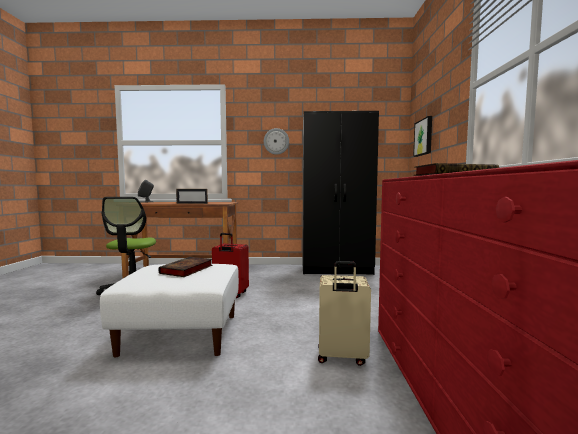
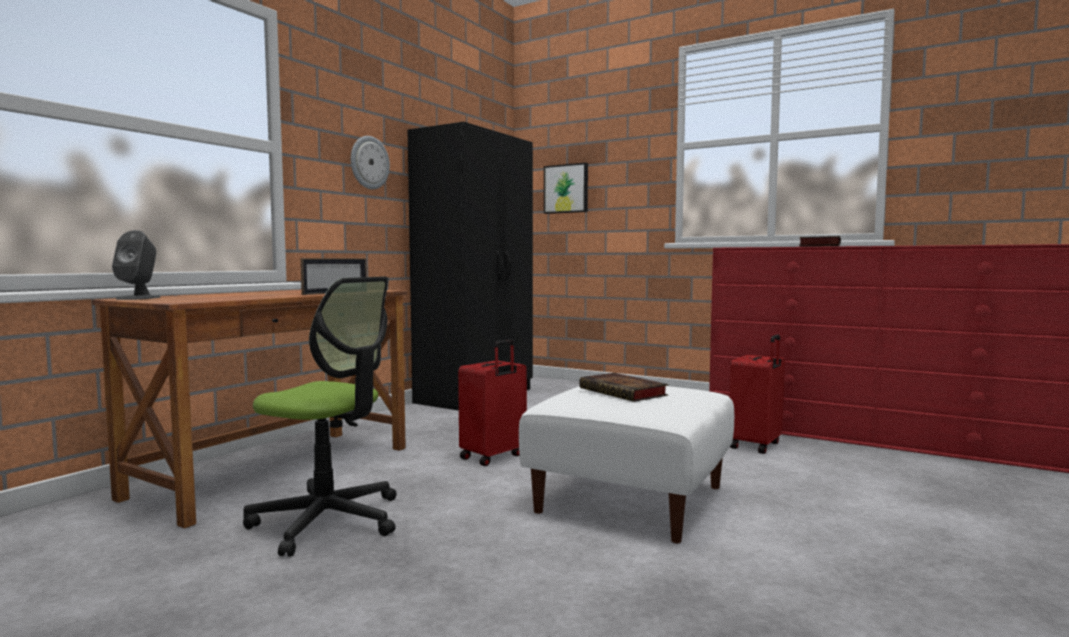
camera: 60 degrees left, 0 degrees up
beige suitcase [318,261,371,366] -> red suitcase [730,335,785,454]

